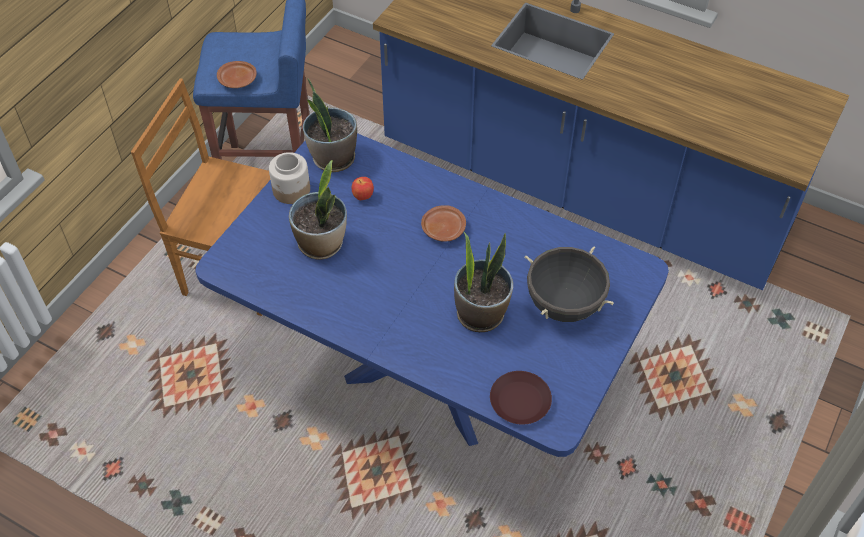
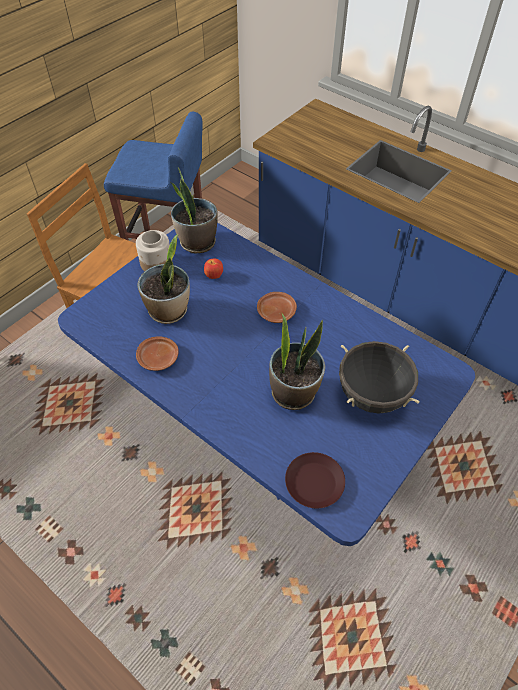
camera: 10 degrees right, 0 degrees up
brown plate [217,61,257,88] -> brown plate moved to [136,337,179,371]

